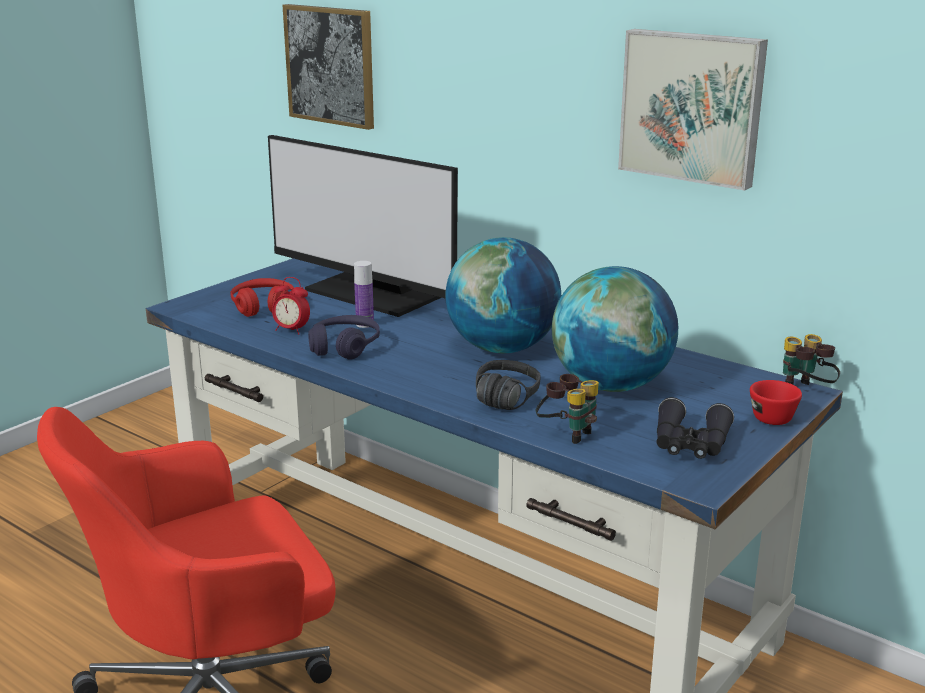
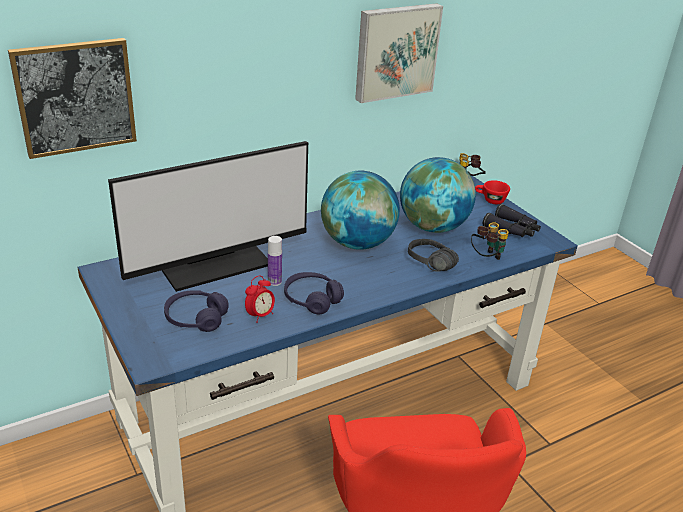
camera: 70 degrees left, 10 degrees up
red headphones [230,278,294,317] -> purple headphones [164,290,229,332]

